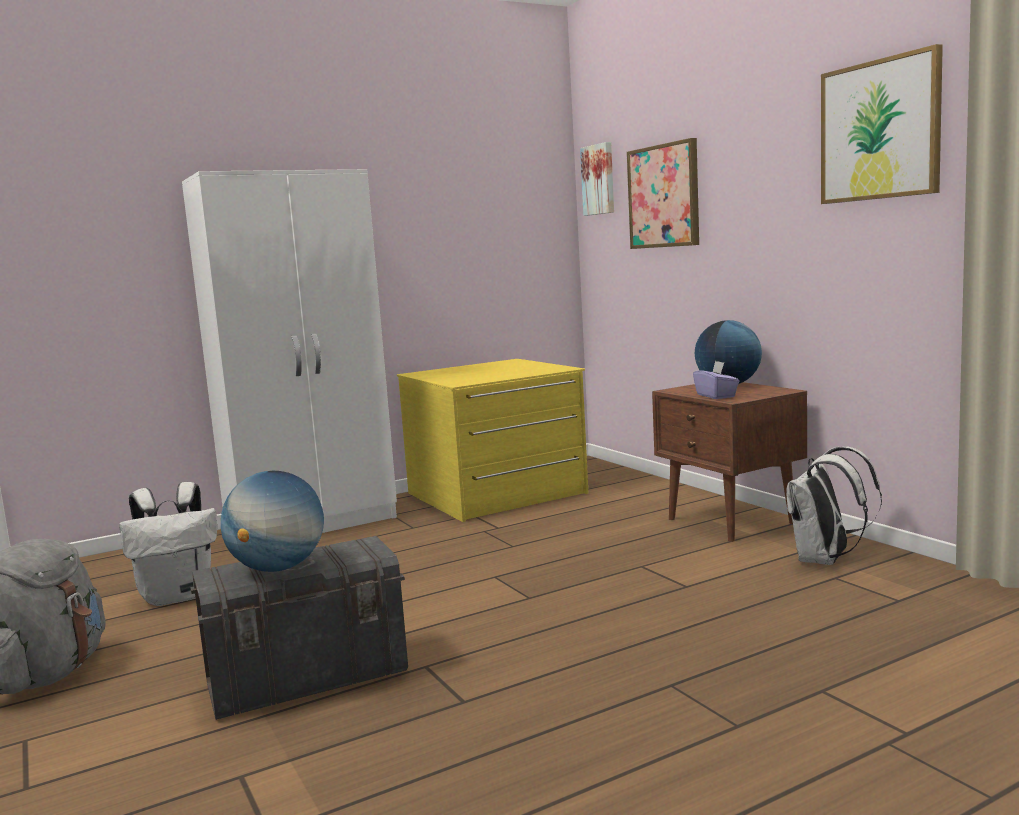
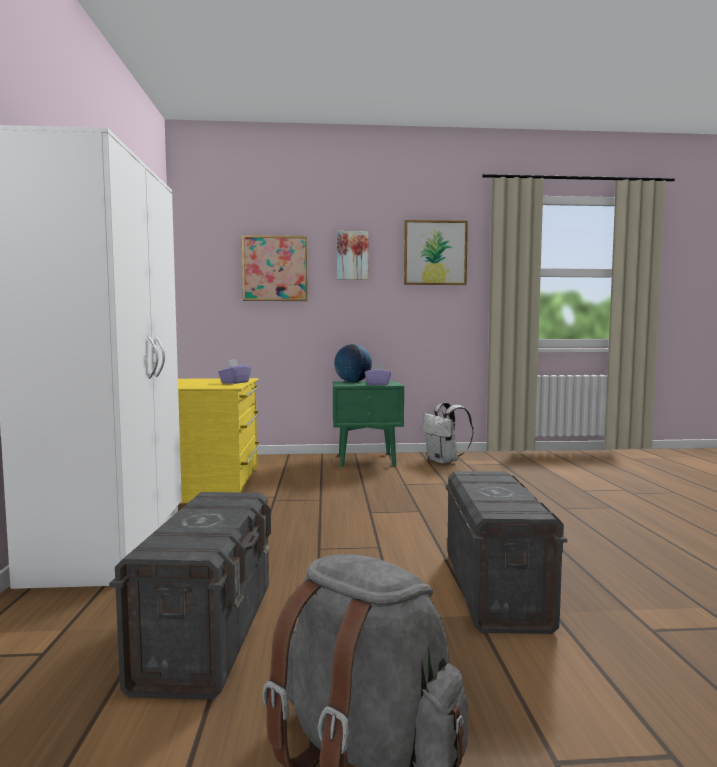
camera: 65 degrees left, 5 degrees down
white backpack [119,482,217,606] -> grey storage box [109,492,271,700]
globe [221,471,324,572] -> none
picture [580,142,614,216] -> picture moved to [337,231,369,280]
brown nightstand [652,382,807,542] -> green nightstand [333,381,404,467]
none -> purple tissue box [218,359,251,384]

